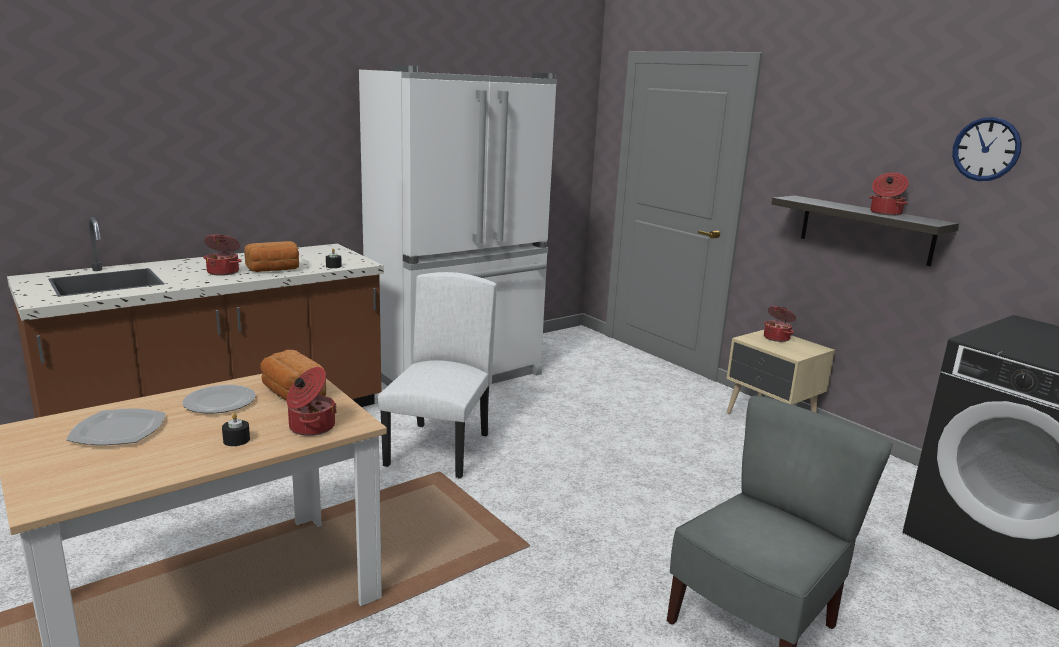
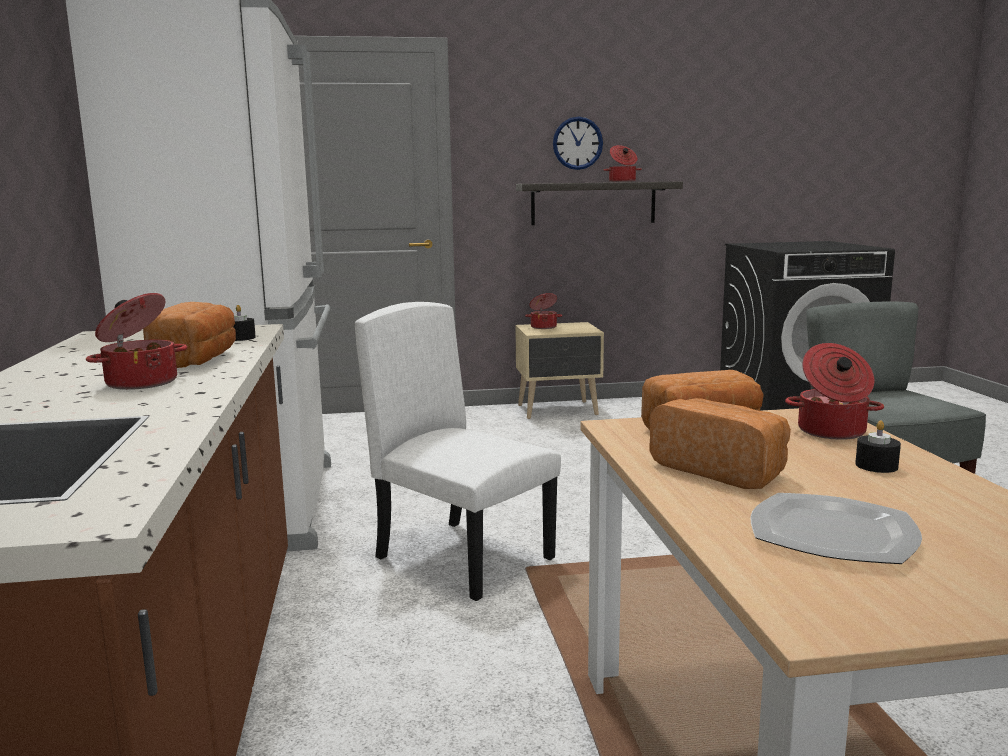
camera: 60 degrees left, 5 degrees down
plate [182,385,256,413] -> bread [649,398,791,489]
wall clock [952,117,1022,181] -> wall clock moved to [553,116,603,170]

